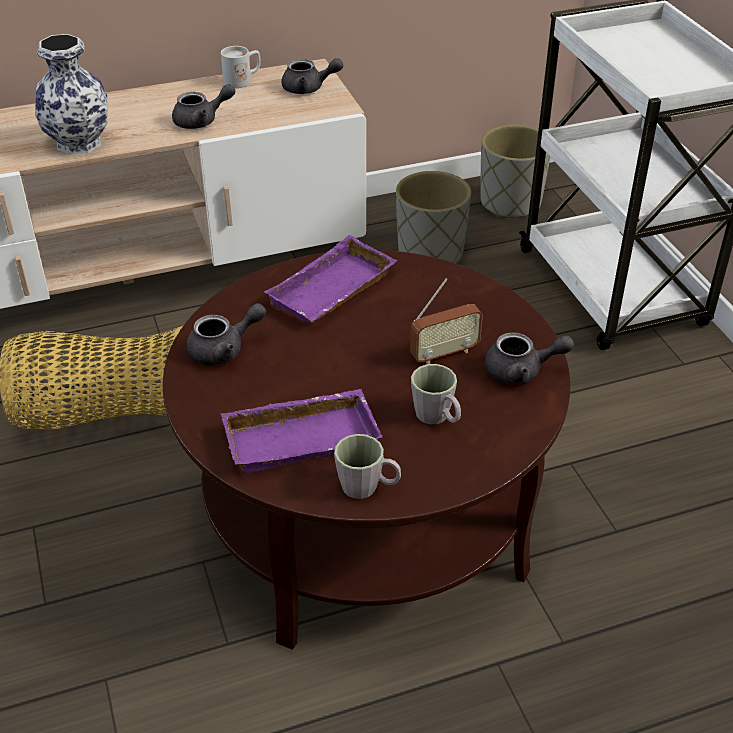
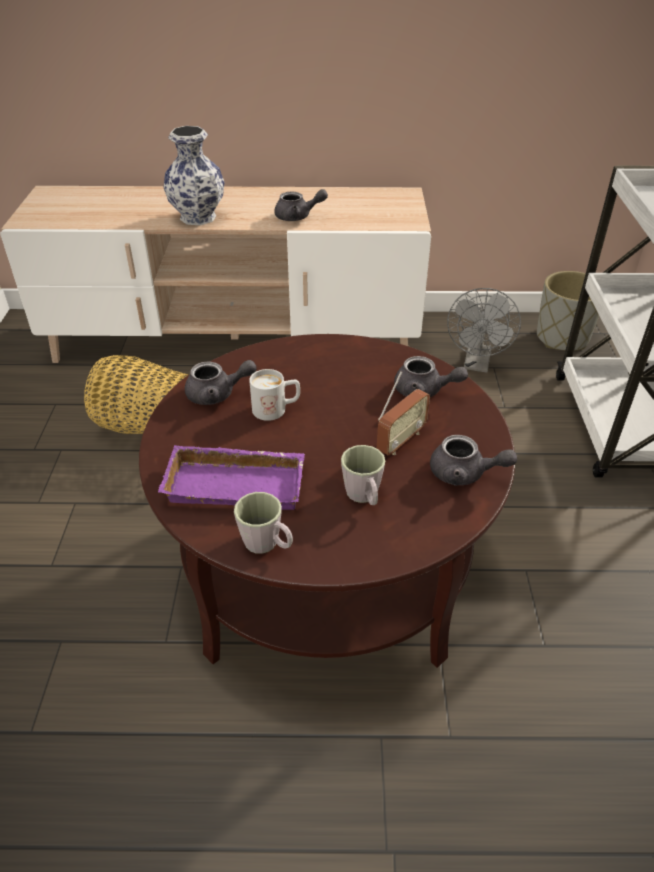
camera: 20 degrees right, 0 degrees up
white mug [221,46,261,88] -> white mug moved to [249,369,300,421]
purple tray [264,235,397,324] -> none
grey teapot [281,58,343,94] -> grey teapot moved to [394,356,468,397]
grey planter [396,171,471,264] -> grey fan [447,288,521,372]
radio [410,279,483,364] -> radio turned 45 degrees counterclockwise [377,371,430,455]

